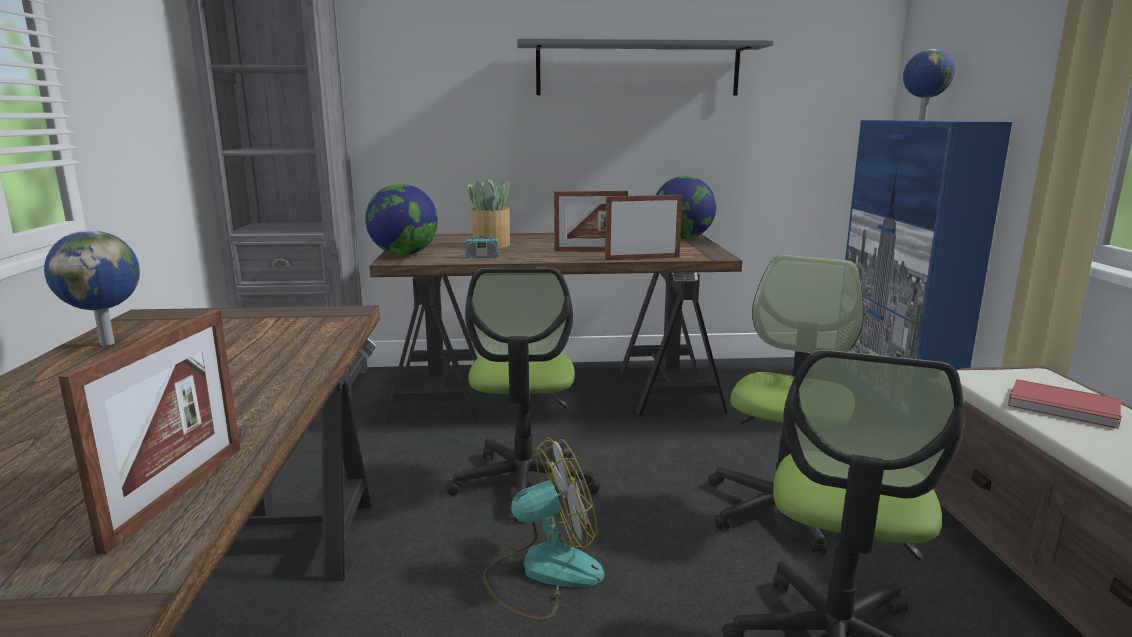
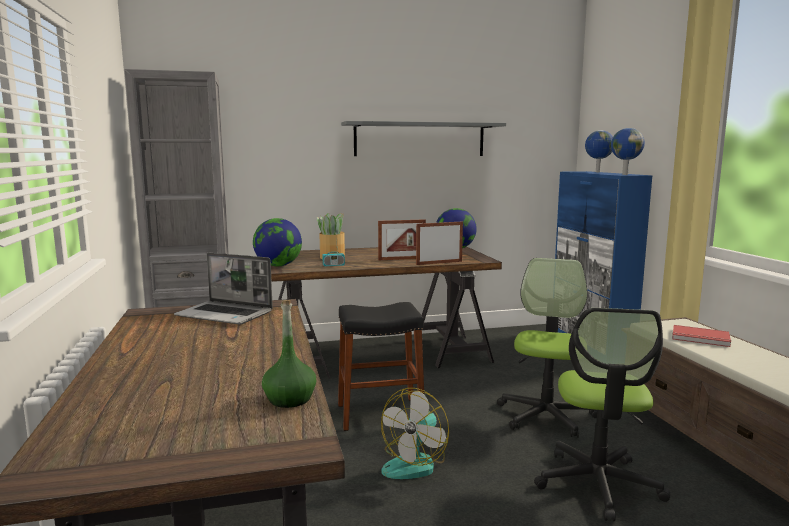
camera: 10 degrees left, 5 degrees down
globe [44,230,140,346] -> globe moved to [611,128,645,175]
picture frame [58,310,240,555] -> green bottle [262,300,316,408]
office chair [445,268,600,522] -> black stool [338,302,424,431]
fan [483,437,604,620] -> fan turned 150 degrees clockwise [381,388,449,479]
none -> laptop [174,253,273,325]

